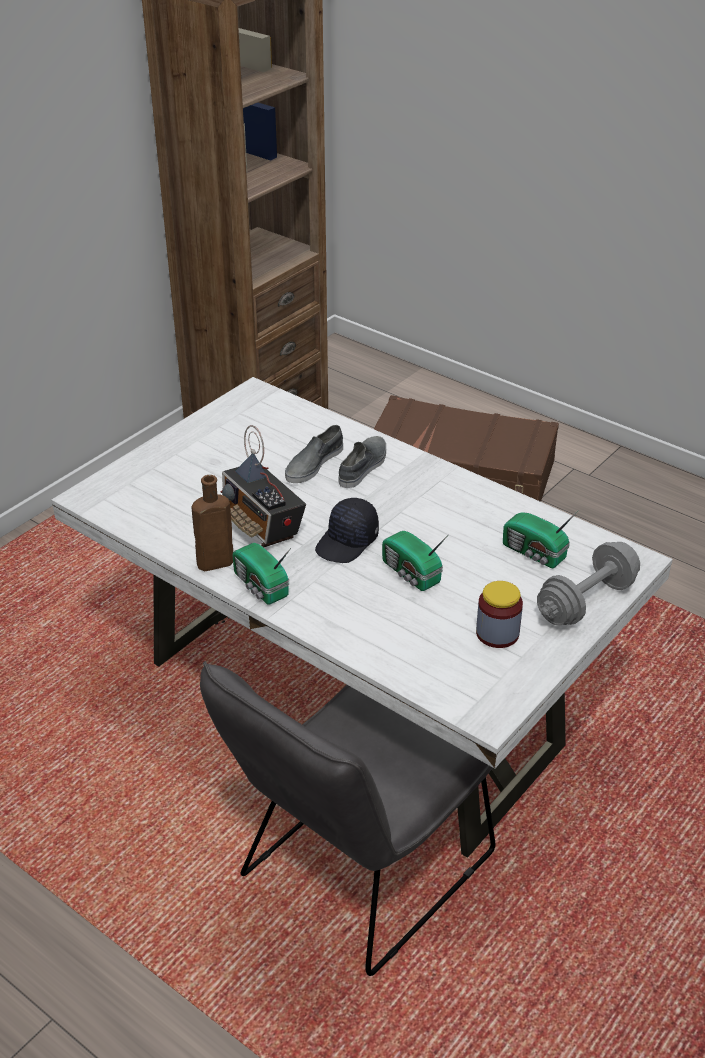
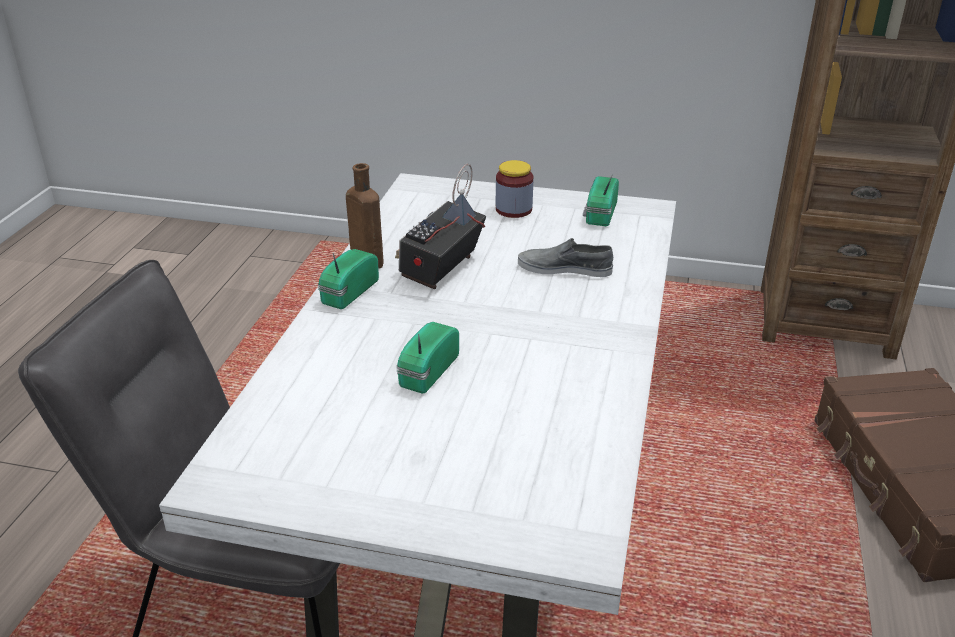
camera: 65 degrees right, 5 degrees down
black cap [315,498,379,563] -> none
grey shoe [338,436,386,488] -> none
jar [476,581,523,648] -> jar moved to [496,160,533,218]
radio [503,510,579,568] -> radio moved to [583,174,619,226]
grey dumbbell [537,542,640,626] -> none

